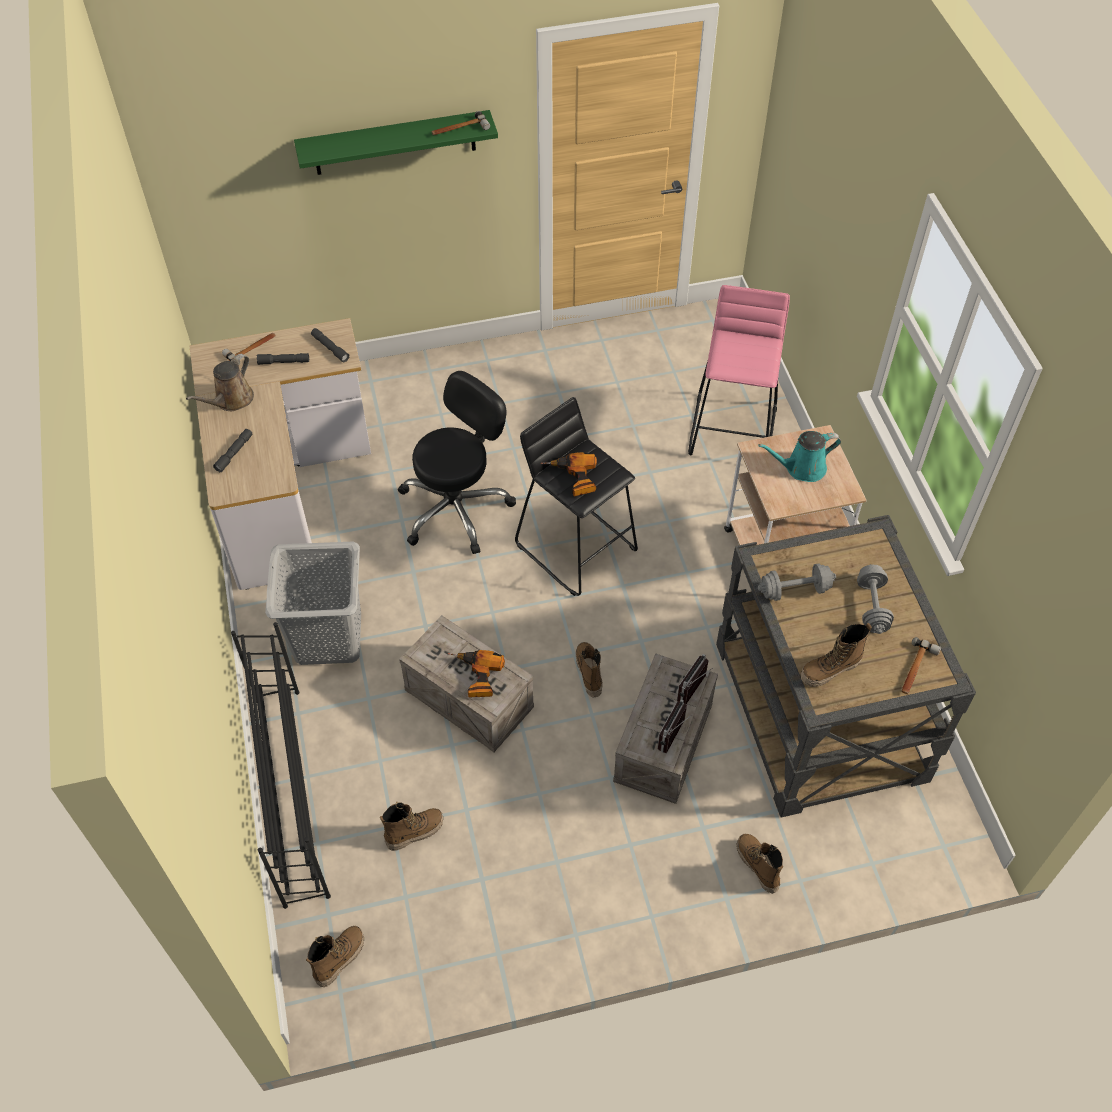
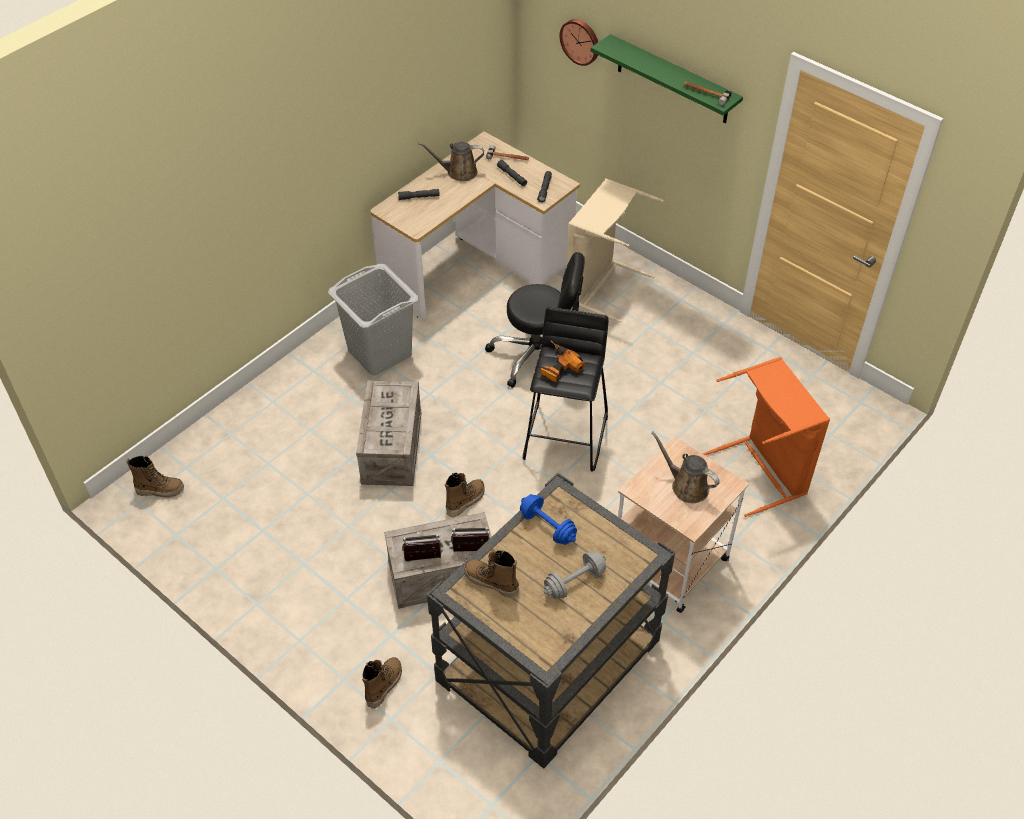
camera: 55 degrees right, 5 degrees down
black shoe rack [231,622,331,909] -> none
boot [380,802,443,851] -> none
power drill [448,650,505,697] -> none
pink stool [688,285,790,455] -> orange laundry basket [703,357,830,517]
turquoise watering can [758,431,841,482] -> brown watering can [652,432,720,503]
grey dumbbell [758,564,836,601] -> blue dumbbell [520,494,577,545]
hammer [902,637,941,694] -> none
none -> wall clock [560,19,598,66]
none -> beige laundry basket [567,179,664,323]

